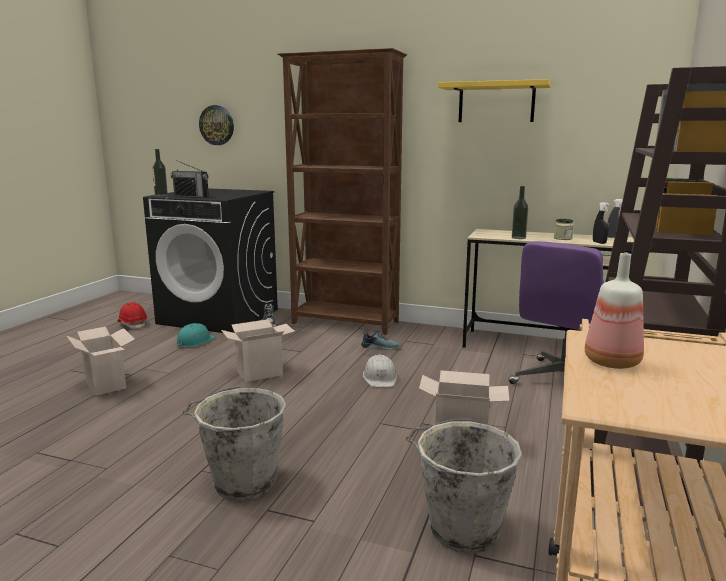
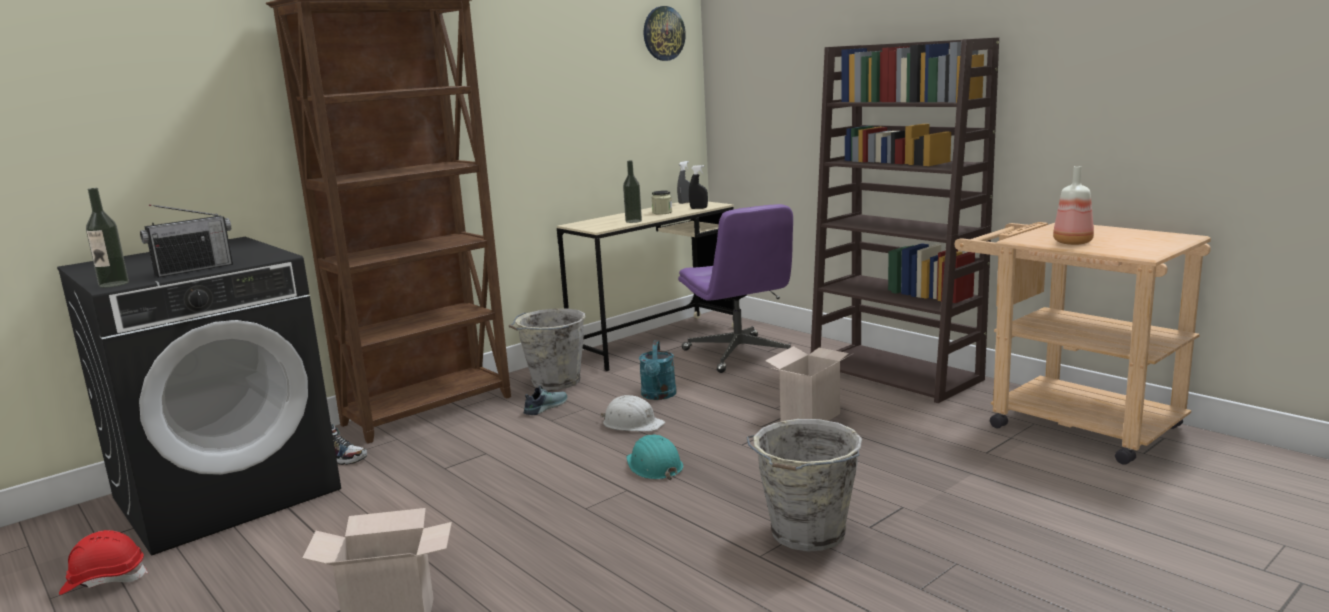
camera: 60 degrees left, 0 degrees up
turquoise hard hat [176,323,216,347] -> turquoise hard hat moved to [626,434,683,480]
wall clock [199,105,234,145] -> wall clock moved to [644,6,686,61]
cardboard box [221,319,295,382] -> none
grey bucket [406,419,522,554] -> grey bucket moved to [509,309,586,390]
yellow shelf [438,79,551,122] -> none
none -> turquoise watering can [639,340,677,400]

